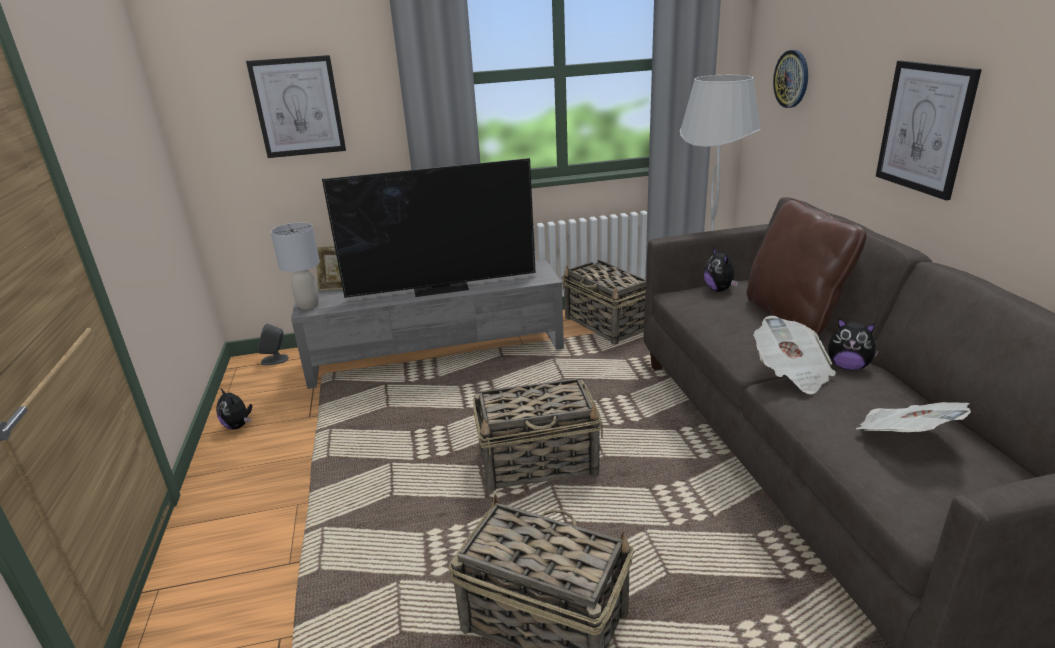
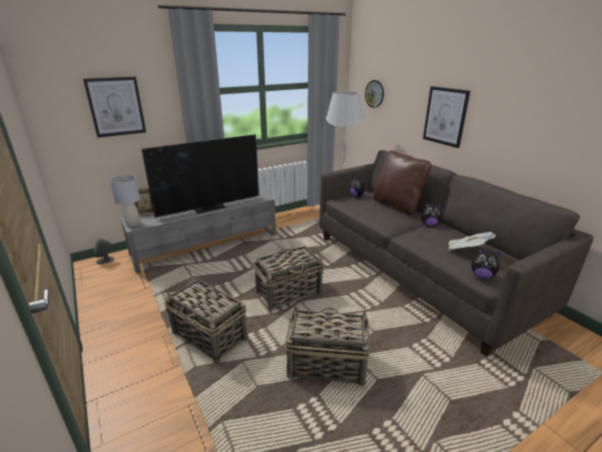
camera: 20 degrees left, 0 degrees up
plush toy [216,388,252,429] -> plush toy moved to [471,248,501,278]
basket [561,260,646,345] -> basket moved to [164,279,247,363]
newspaper [754,316,836,395] -> none

